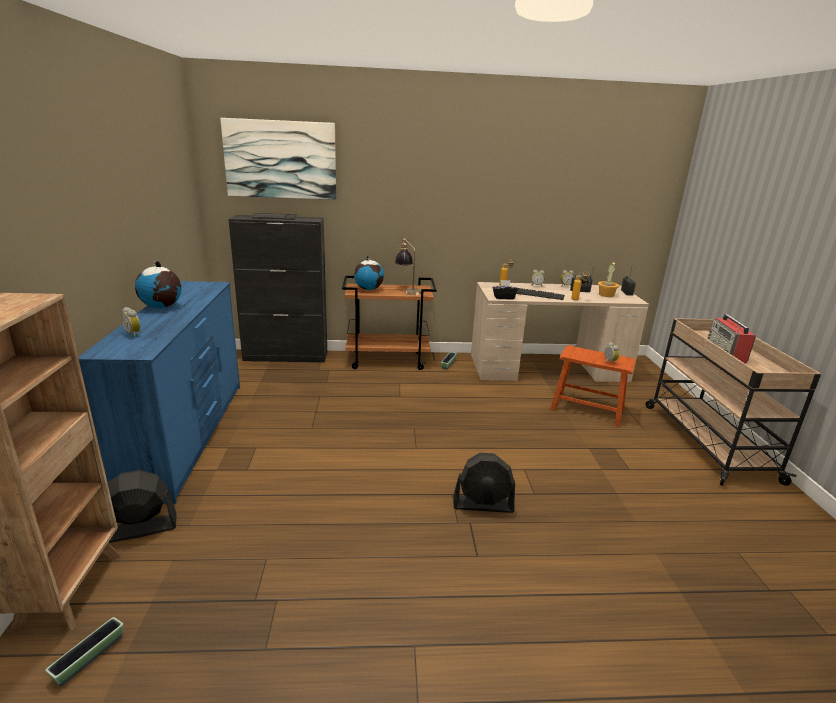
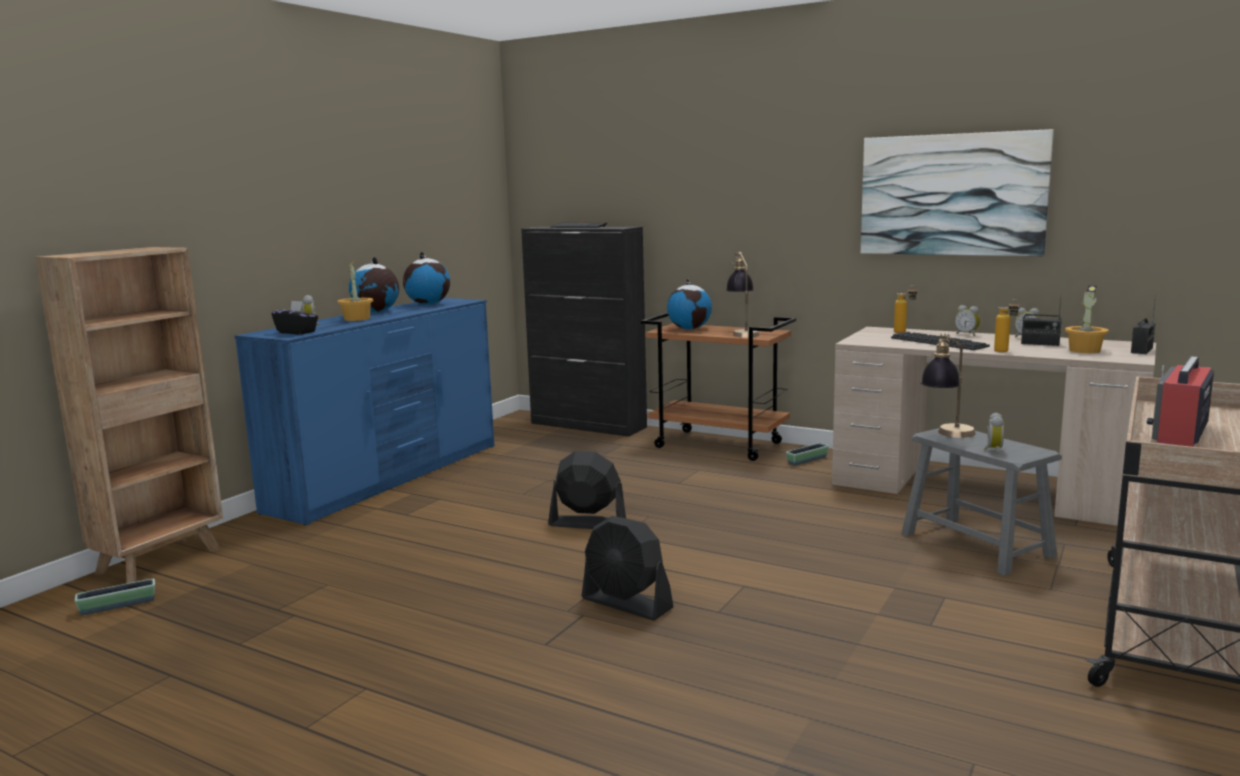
camera: 35 degrees right, 10 degrees down
black fan [108,470,177,543] -> black fan moved to [548,451,626,529]
picture [220,118,336,200] -> picture moved to [861,129,1054,256]
black tissue box [493,280,518,300] -> black tissue box moved to [272,301,318,335]
brown stool [550,346,636,426] -> grey stool [901,428,1062,576]
none -> potted plant [337,261,373,321]
none -> globe [403,252,450,305]
none -> table lamp [920,333,976,438]

